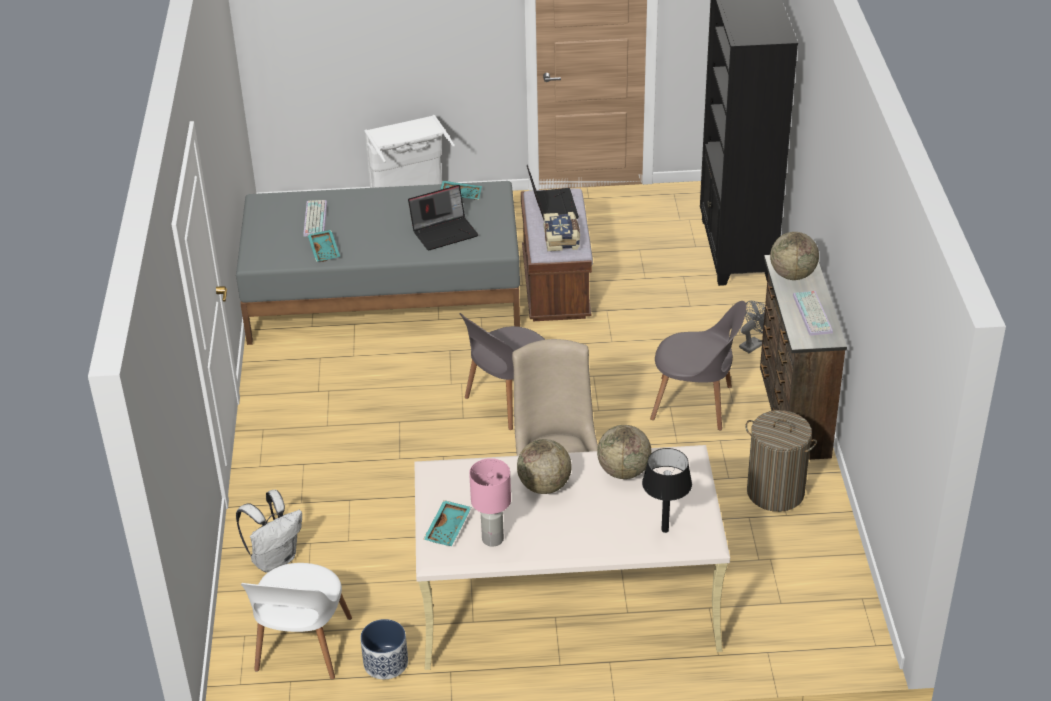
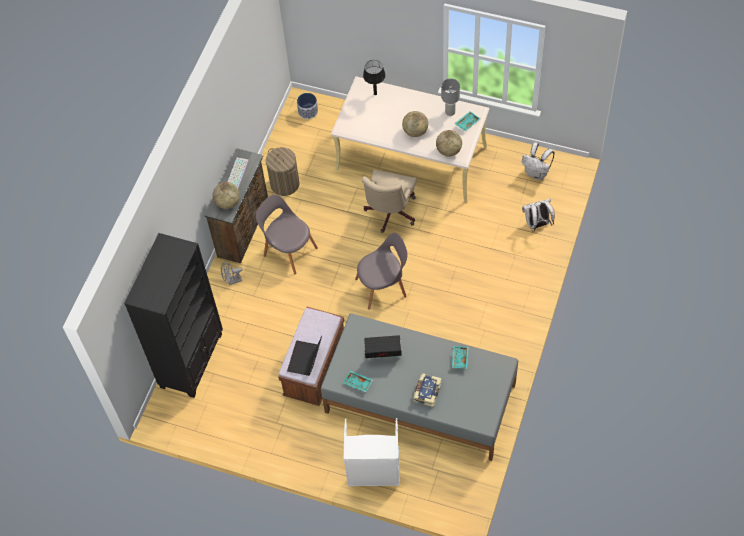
camera: 155 degrees left, 20 degrees up
white chair [241,563,352,680] -> white backpack [522,143,555,180]
keyboard [303,200,327,236] -> none
planter [360,619,408,679] -> planter moved to [297,93,318,119]
pink table lamp [469,458,511,547] -> grey table lamp [441,79,460,116]
book [543,212,580,251] -> book moved to [413,373,442,407]
globe [597,425,652,479] -> globe moved to [436,130,462,157]

